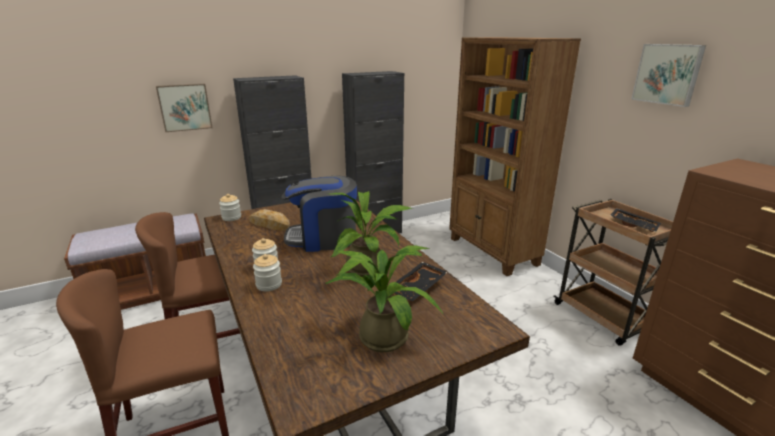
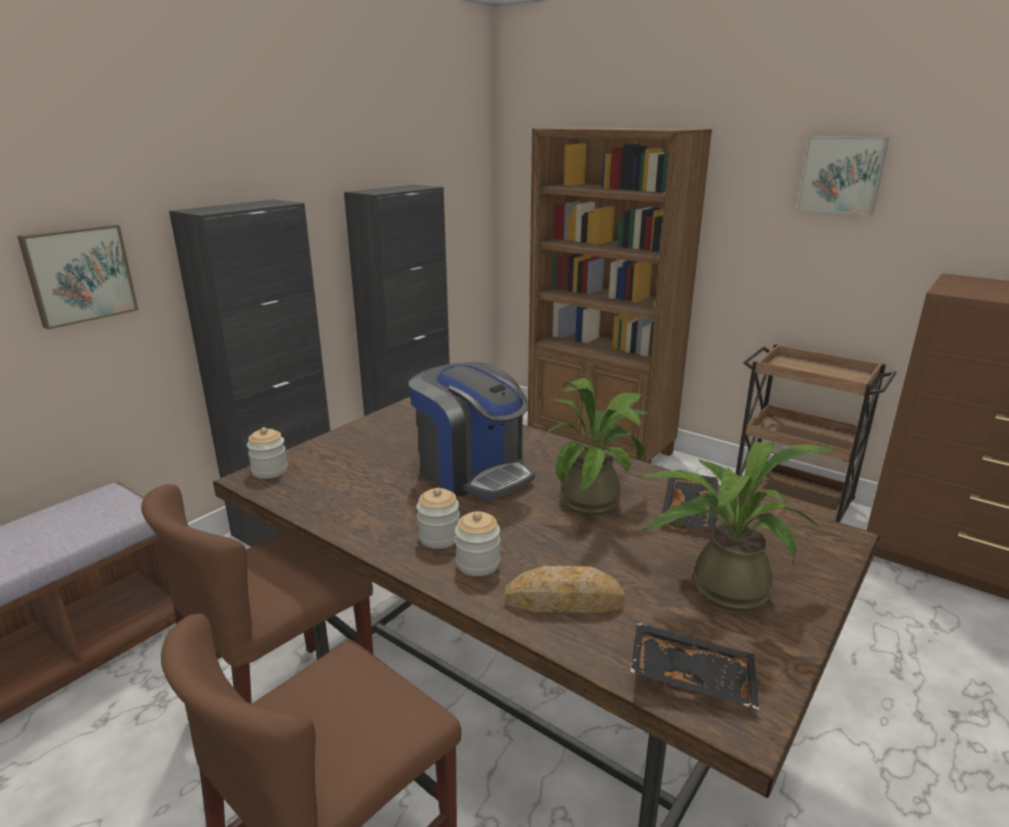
camera: 25 degrees left, 0 degrees up
bread [249,209,290,231] -> bread moved to [505,566,625,613]
coffee machine [281,176,357,252] -> coffee machine turned 105 degrees counterclockwise [409,362,535,500]
black tray [610,208,661,232] -> black tray moved to [630,622,759,709]

